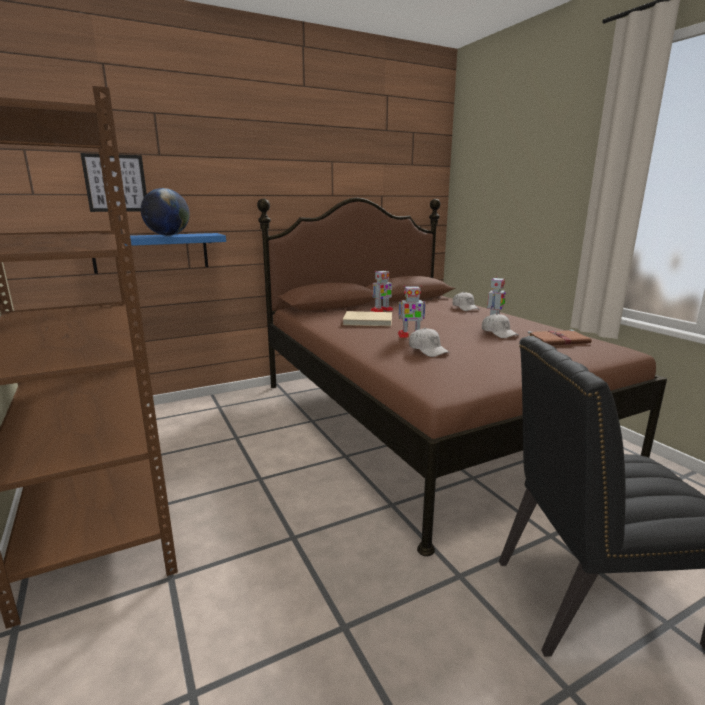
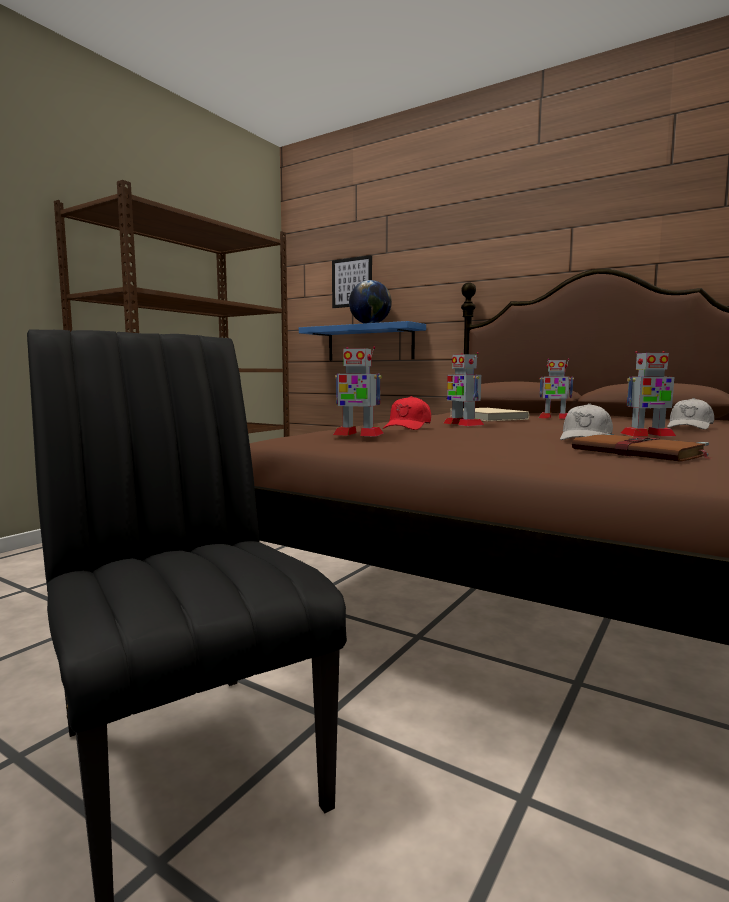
camera: 60 degrees right, 10 degrees down
white cap [409,328,450,357] -> red cap [383,396,431,430]
none -> toy robot [333,347,384,437]

